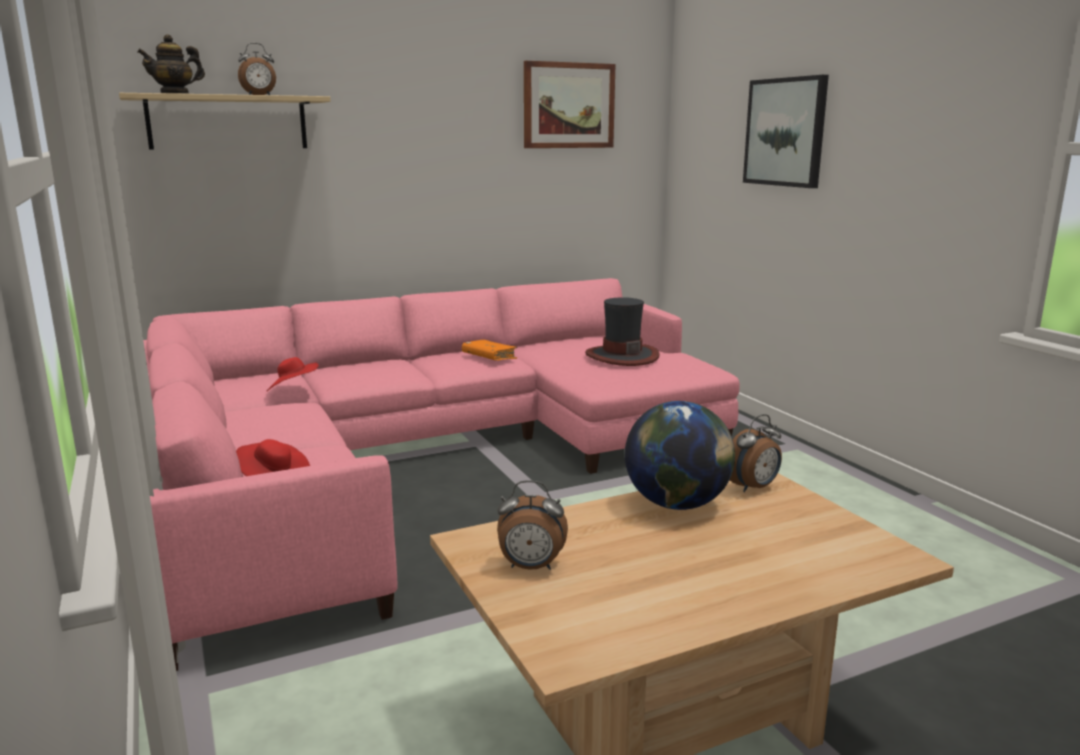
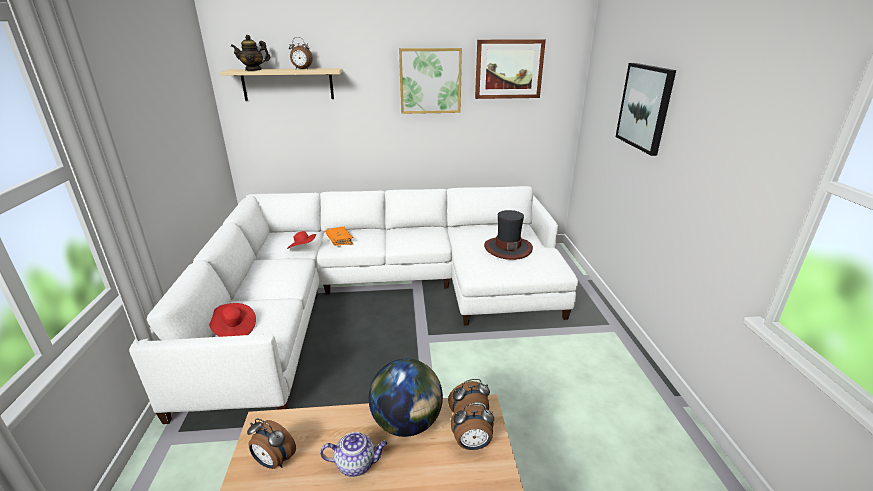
camera: 20 degrees right, 10 degrees up
pink sofa [143,278,740,671] -> white sofa [129,186,578,424]
orange book [462,340,517,361] -> orange book moved to [326,227,353,246]
none -> teapot [320,432,387,477]
none -> picture [399,48,462,114]
none -> alarm clock [451,404,494,450]

